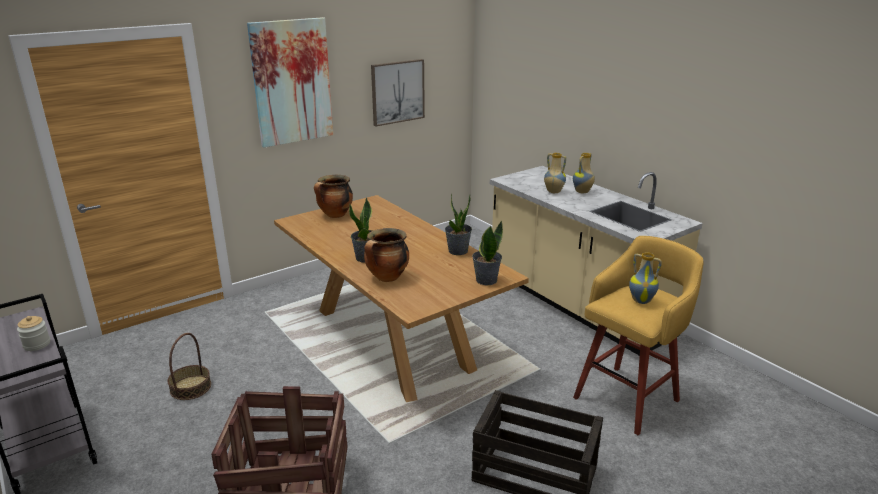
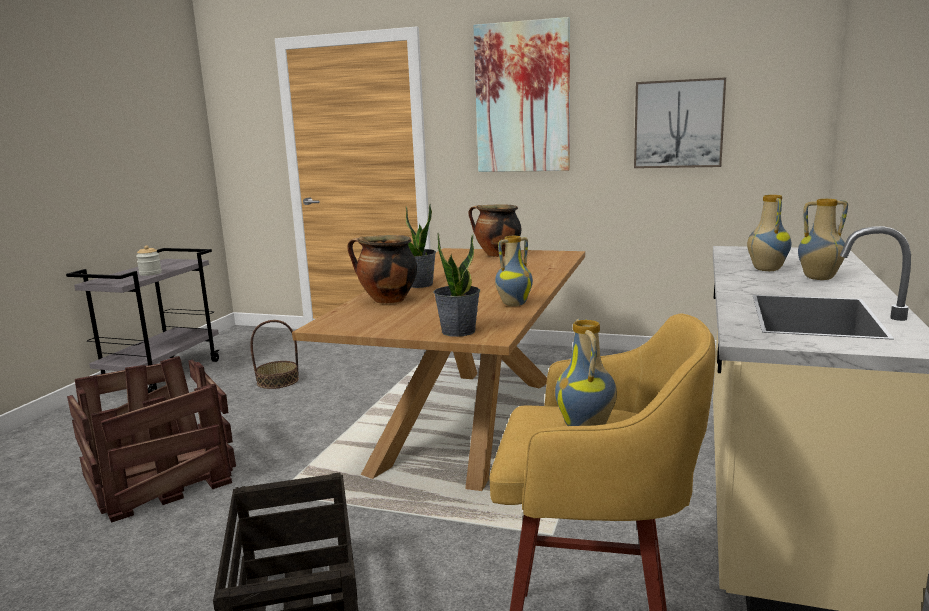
camera: 55 degrees right, 10 degrees down
potted plant [445,194,472,255] -> vase [495,236,533,306]

